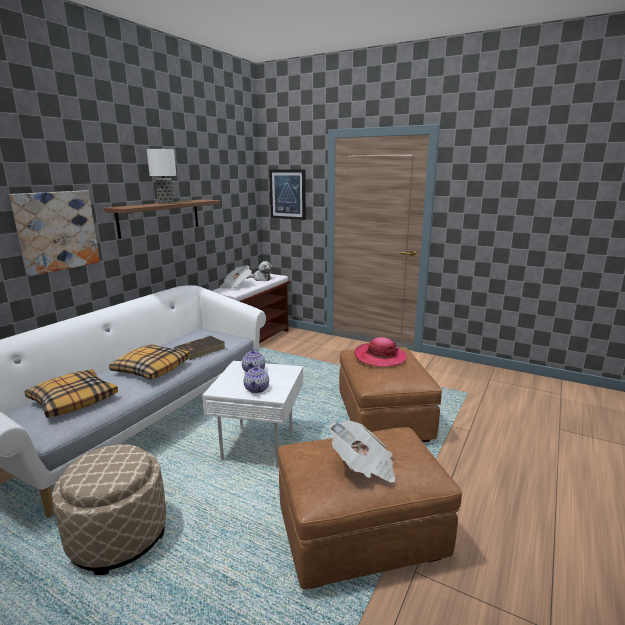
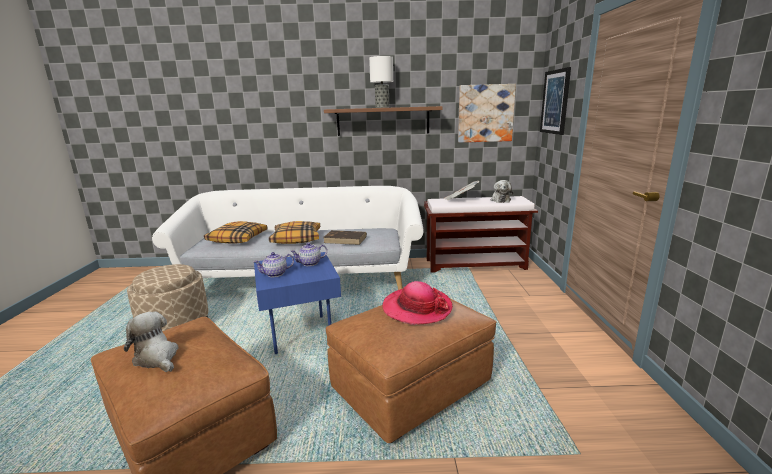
camera: 60 degrees right, 0 degrees up
picture [10,191,100,276] -> picture moved to [458,84,516,143]
white side table [202,361,303,468] -> blue side table [254,252,341,354]
newspaper [329,421,395,482] -> plush toy [124,312,178,372]

